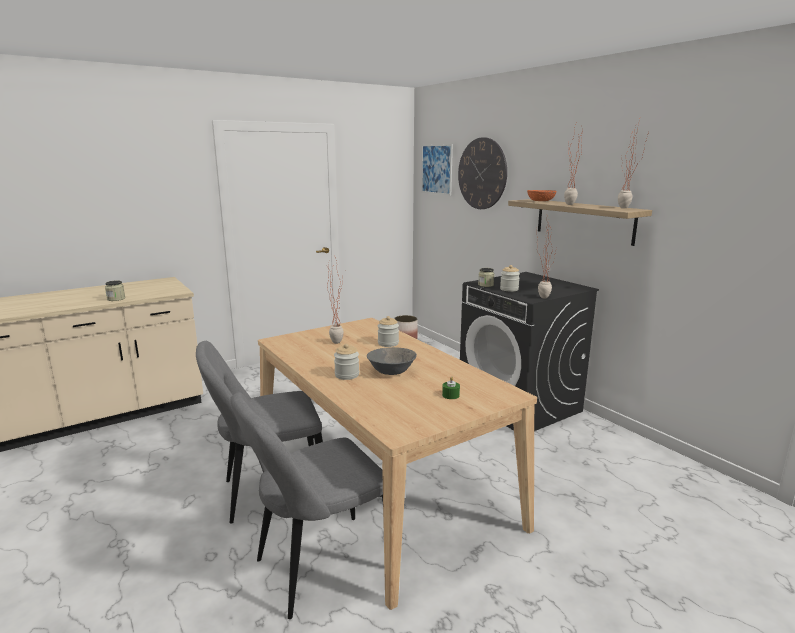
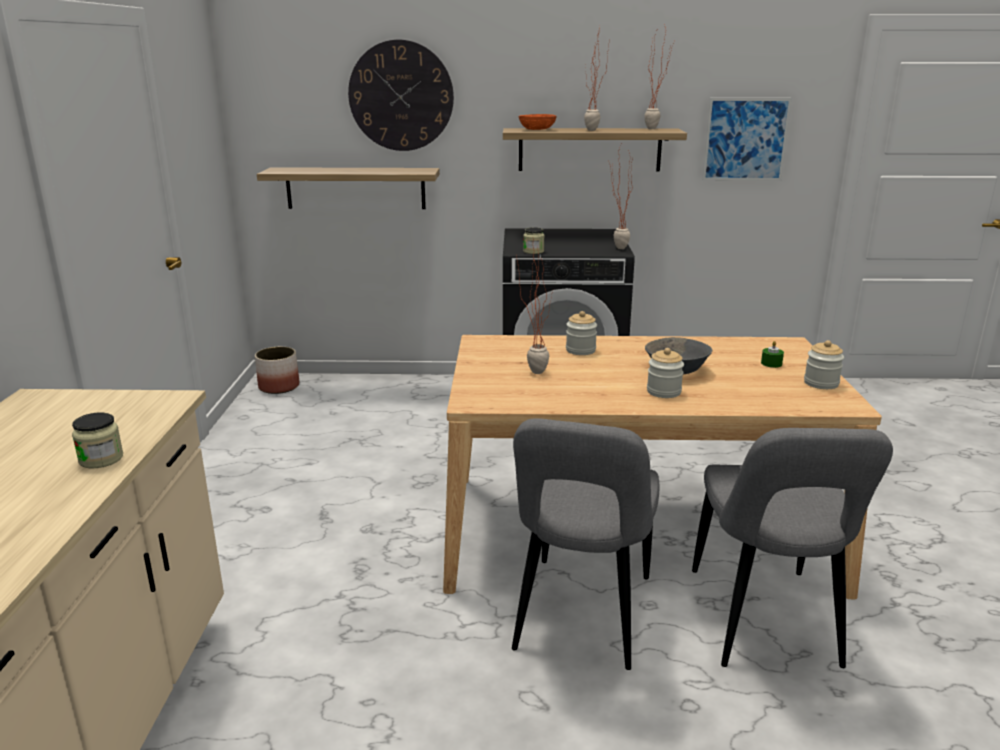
camera: 55 degrees left, 5 degrees up
picture [421,144,453,196] -> picture moved to [702,98,792,181]
jar [500,265,520,292] -> jar moved to [804,340,844,389]
none -> shelf [257,167,440,209]

